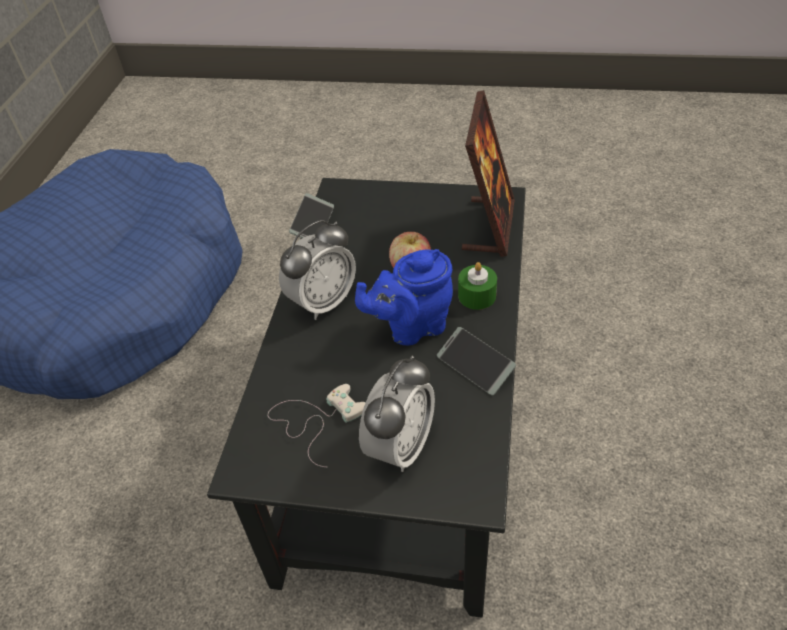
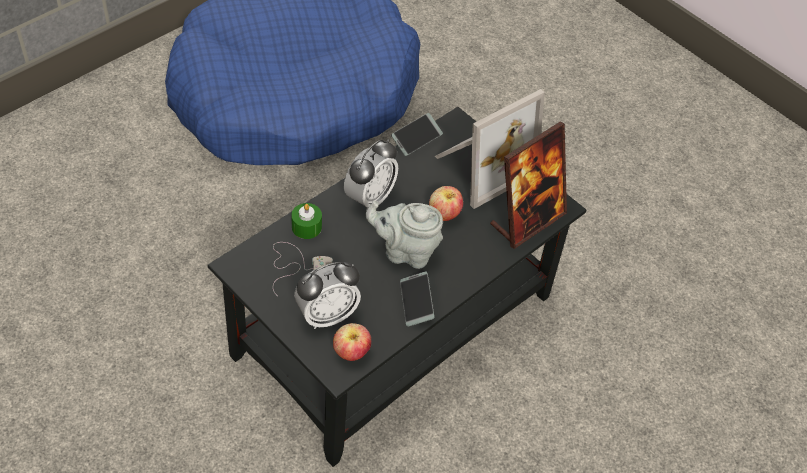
camera: 30 degrees right, 5 degrees up
alarm clock [279,220,356,320] -> alarm clock turned 45 degrees counterclockwise [344,139,398,209]
blue teapot [355,249,453,345] -> grey teapot [366,201,443,269]
green candle [458,262,497,310] -> green candle moved to [291,203,322,239]
none -> apple [333,323,371,361]
none -> picture frame [435,89,545,209]

